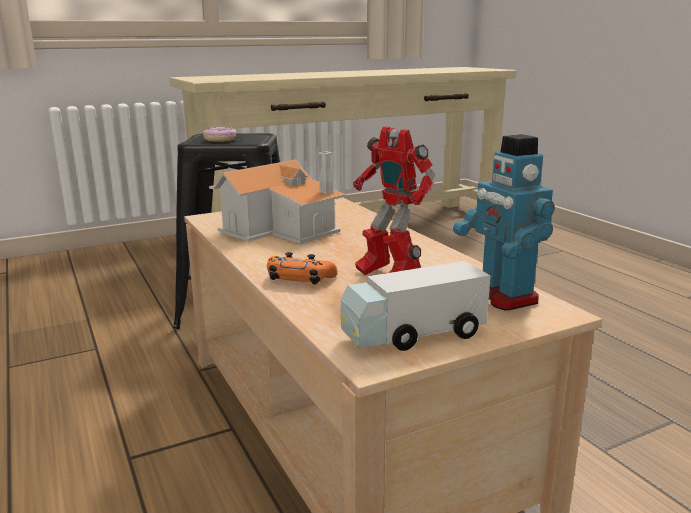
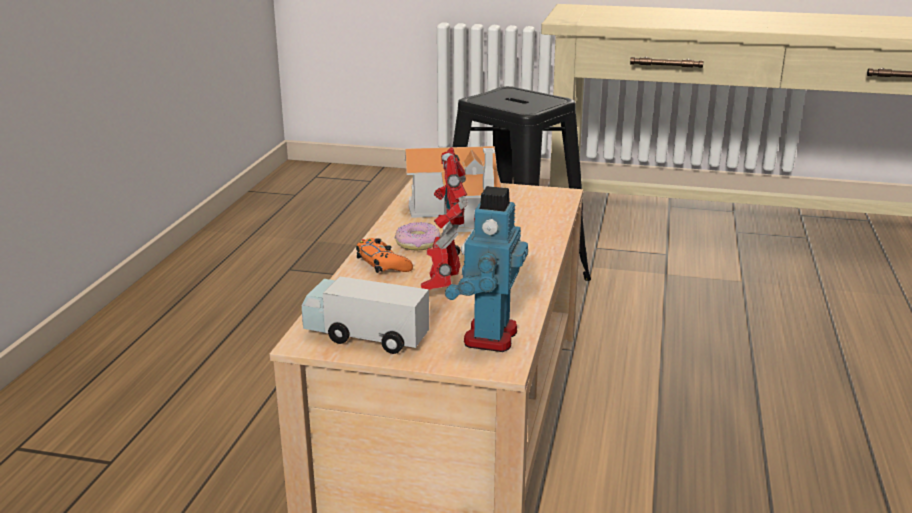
camera: 40 degrees right, 5 degrees up
donut [203,126,236,142] -> donut moved to [395,222,441,250]

